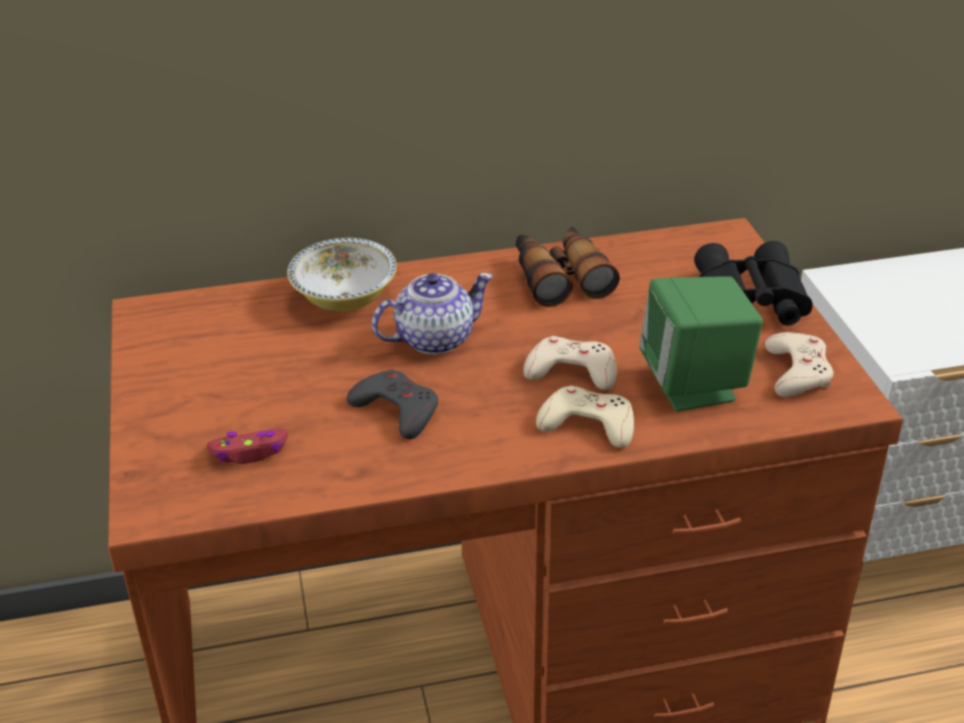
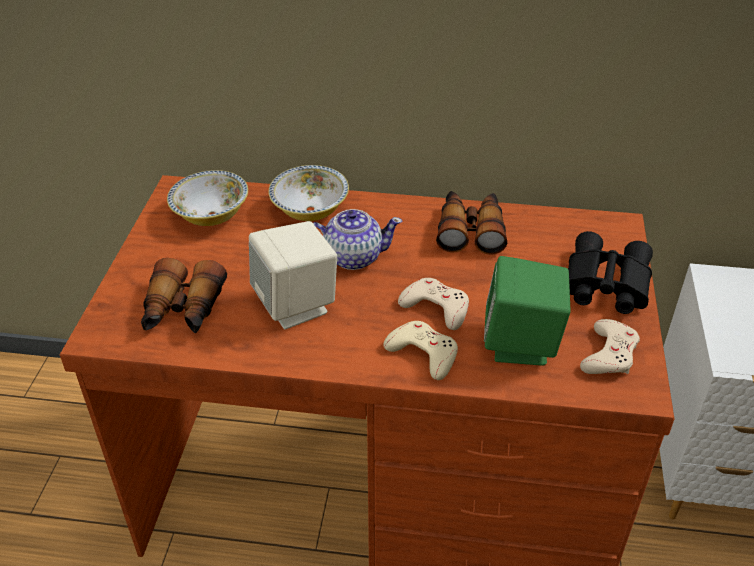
camera: 20 degrees right, 5 degrees up
red game controller [206,428,288,464] -> binoculars [141,258,227,334]
grey game controller [347,370,438,439] -> beige speaker [249,221,337,329]
none -> bowl [167,170,248,226]

